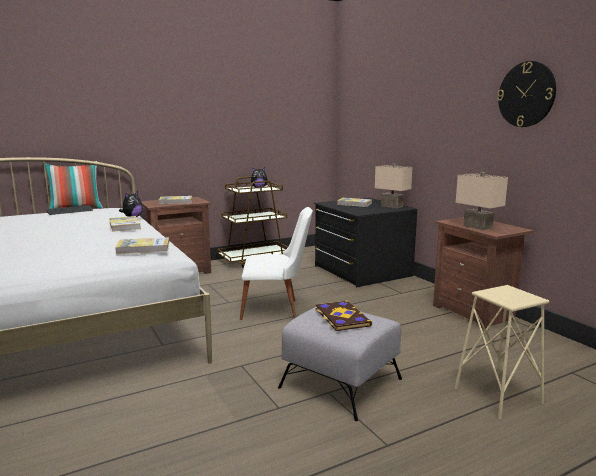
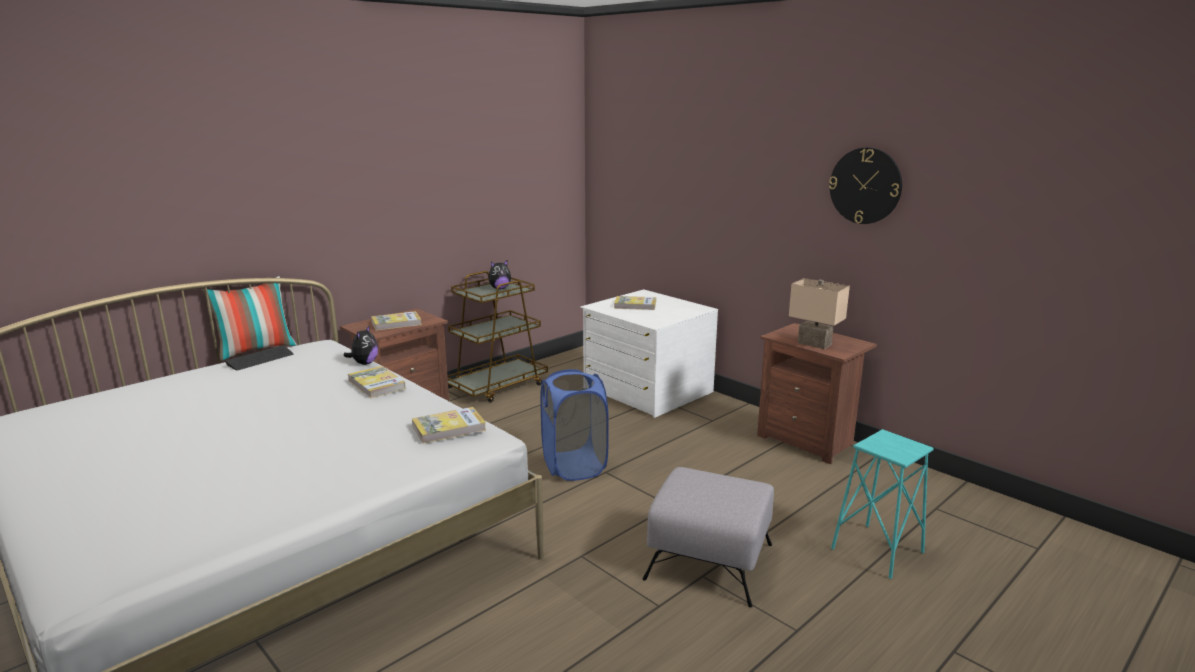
camera: 15 degrees left, 5 degrees up
white chair [240,207,313,320] -> blue laundry basket [540,369,609,481]
black dresser [314,198,418,287] -> white dresser [580,289,718,418]
book [315,300,372,331] -> none
beige table lamp [375,163,413,208] -> none
beige stool [454,285,549,420] -> turquoise stool [831,429,934,579]

